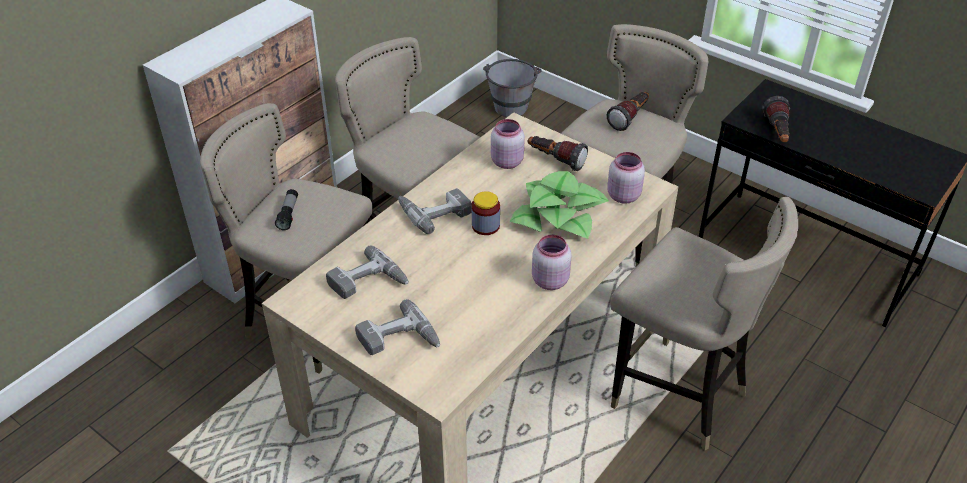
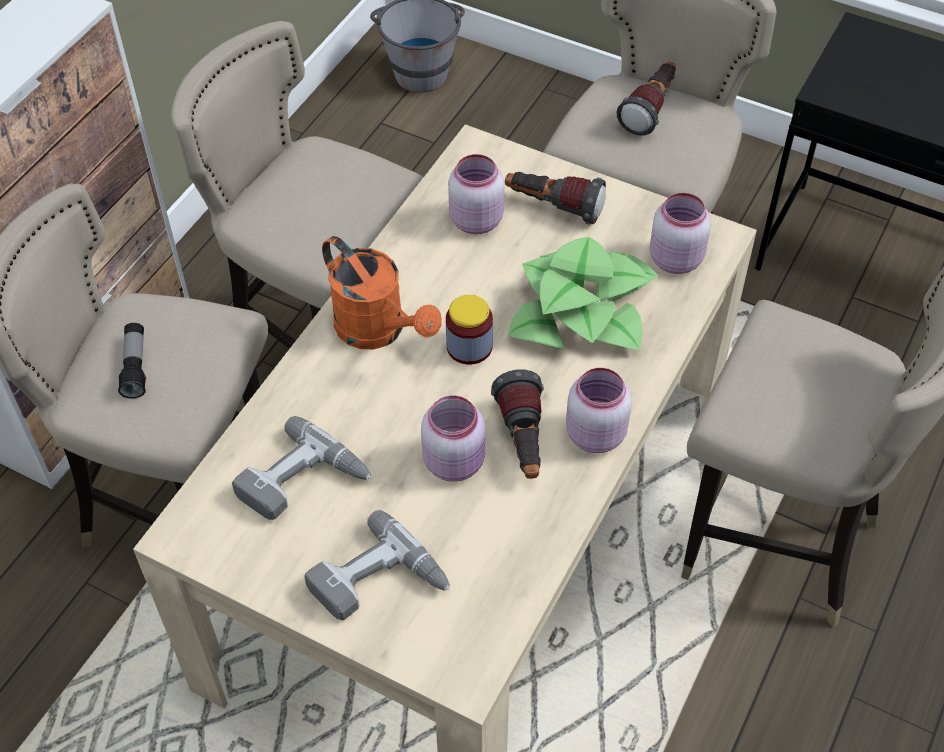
camera: 10 degrees left, 10 degrees up
power drill [398,188,472,234] -> orange watering can [322,236,442,349]
flashlight [762,96,790,142] -> flashlight moved to [491,369,544,479]
none -> pink jar [421,395,485,482]

